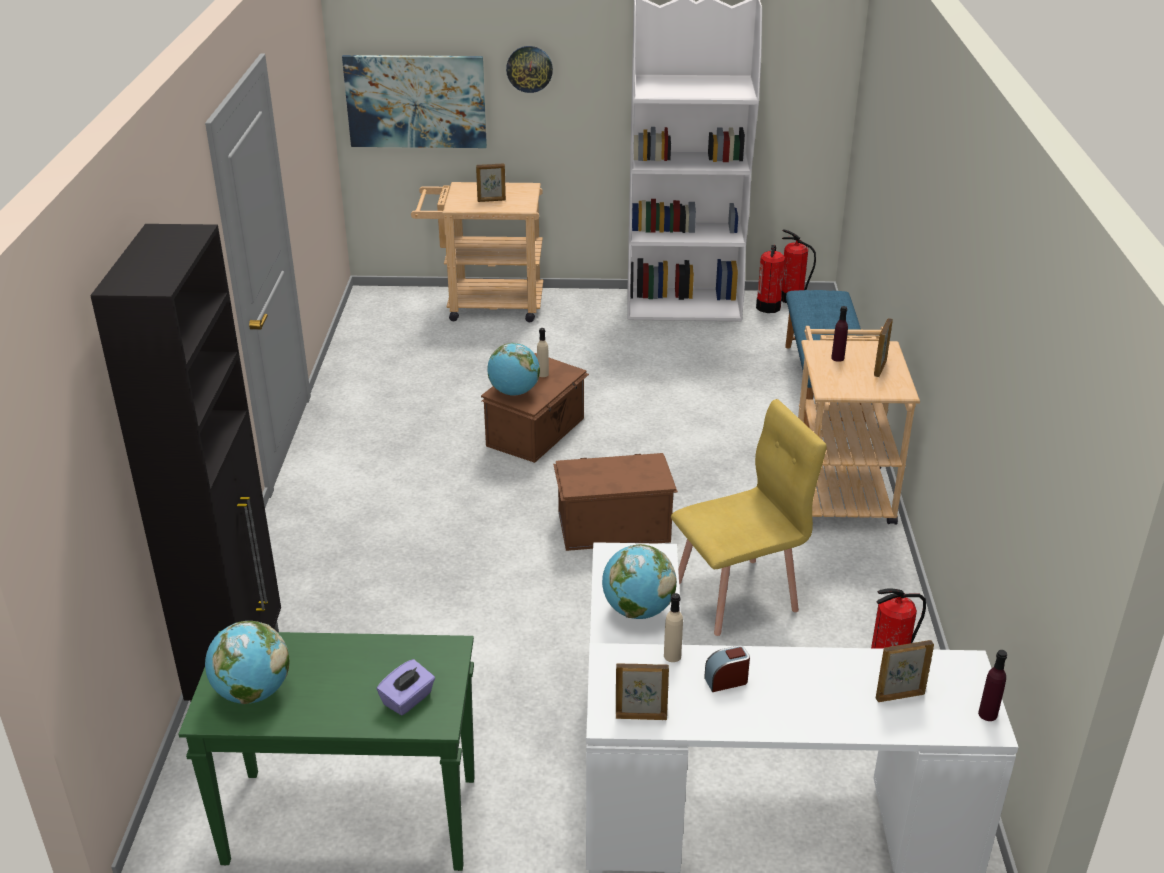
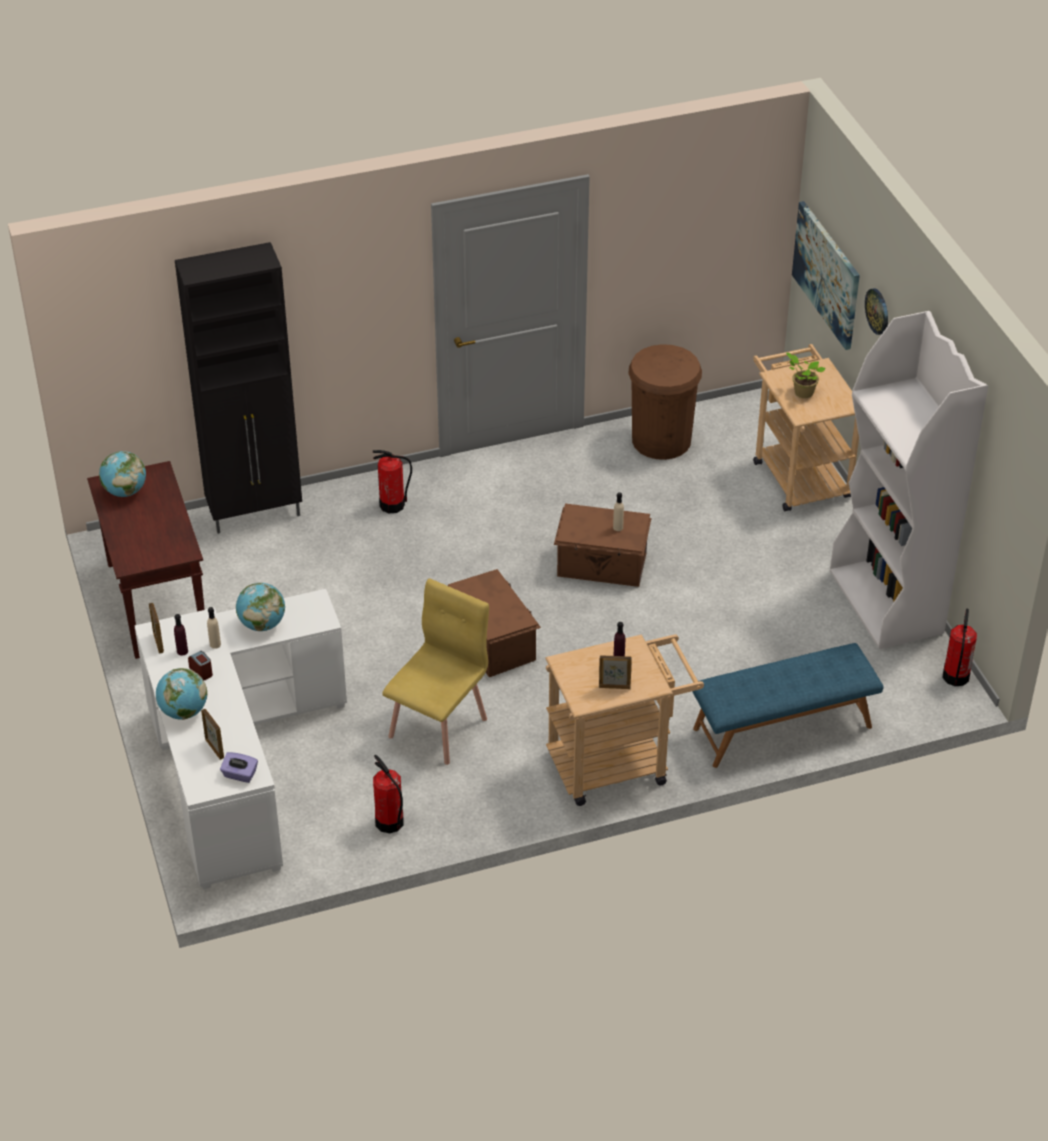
camera: 70 degrees right, 10 degrees up
green console table [179,631,475,871] -> brown console table [87,461,205,659]
purple tissue box [376,659,435,716] -> purple tissue box moved to [220,752,258,783]
picture frame [476,163,506,202] -> potted plant [786,353,826,398]
globe [487,343,540,395] -> globe moved to [156,668,207,720]
yellow chair [671,399,827,636] -> yellow chair turned 105 degrees counterclockwise [382,579,489,765]
fire extinguisher [756,245,785,313] -> fire extinguisher moved to [373,450,412,513]
purple bottle [978,650,1007,721] -> purple bottle moved to [174,614,188,656]
none -> brown trash can [628,344,702,460]

